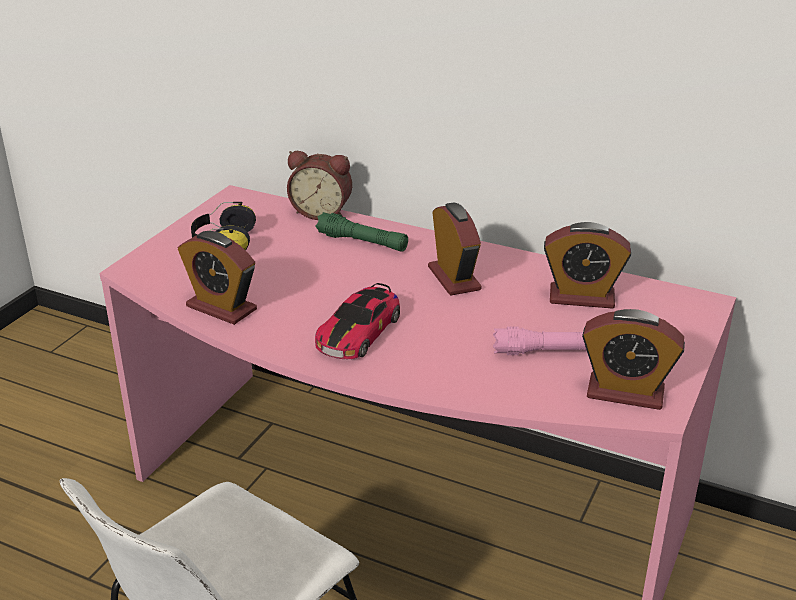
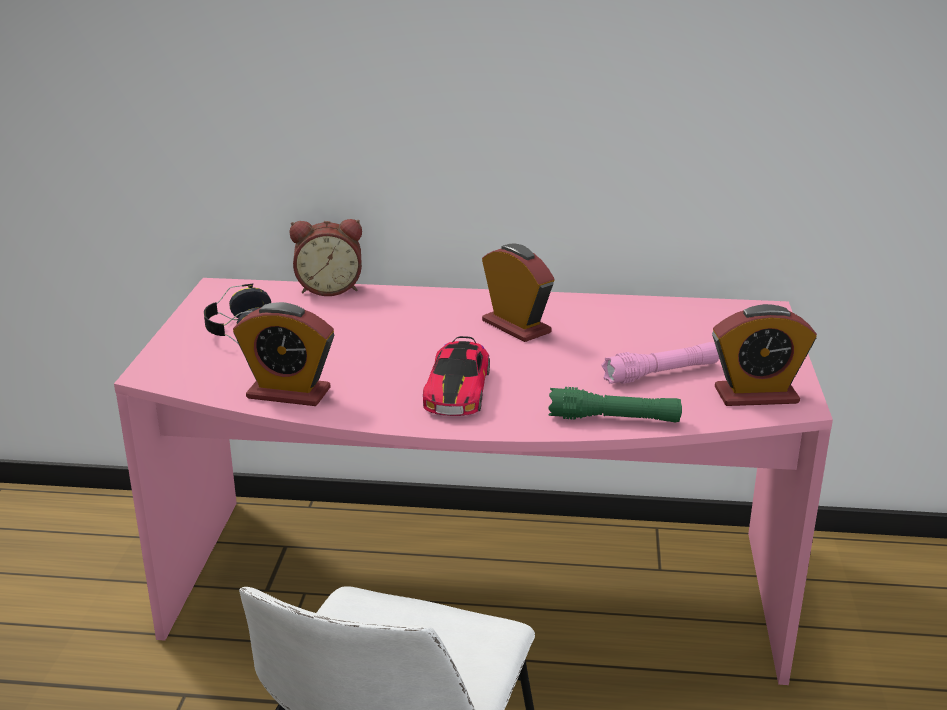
camera: 20 degrees left, 5 degrees down
green flashlight [315,212,408,251] -> green flashlight moved to [548,387,682,422]
alarm clock [544,222,631,309] -> none

